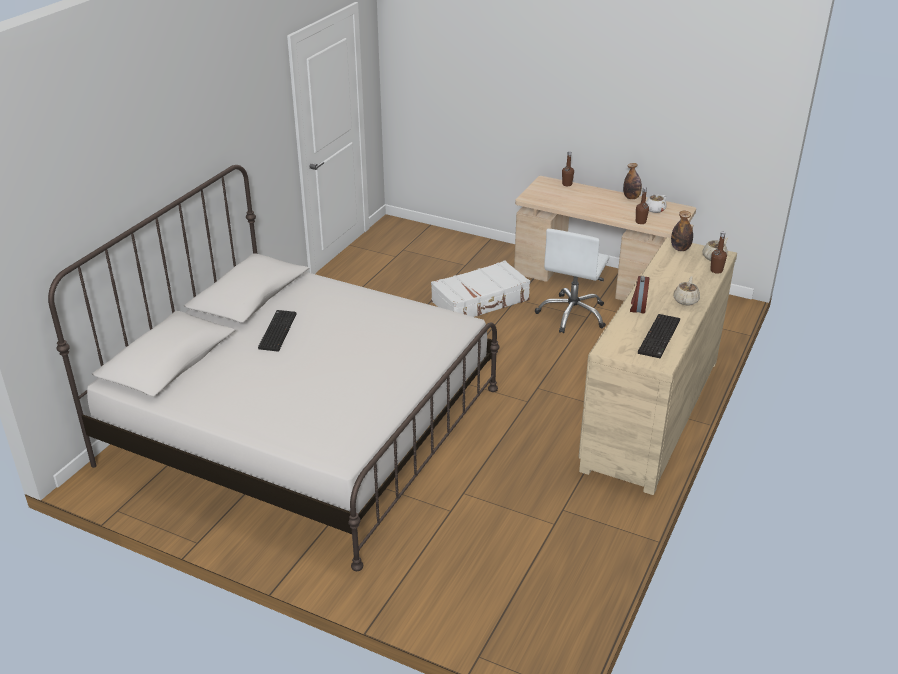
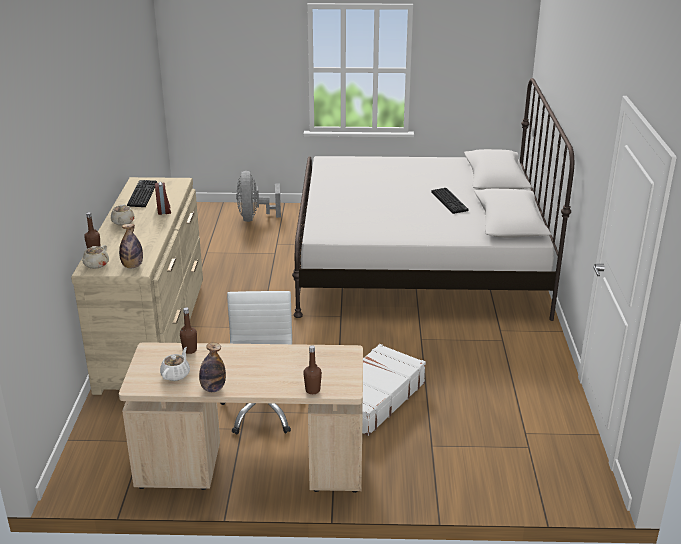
camera: 155 degrees right, 5 degrees down
none -> grey fan [236,171,281,222]

